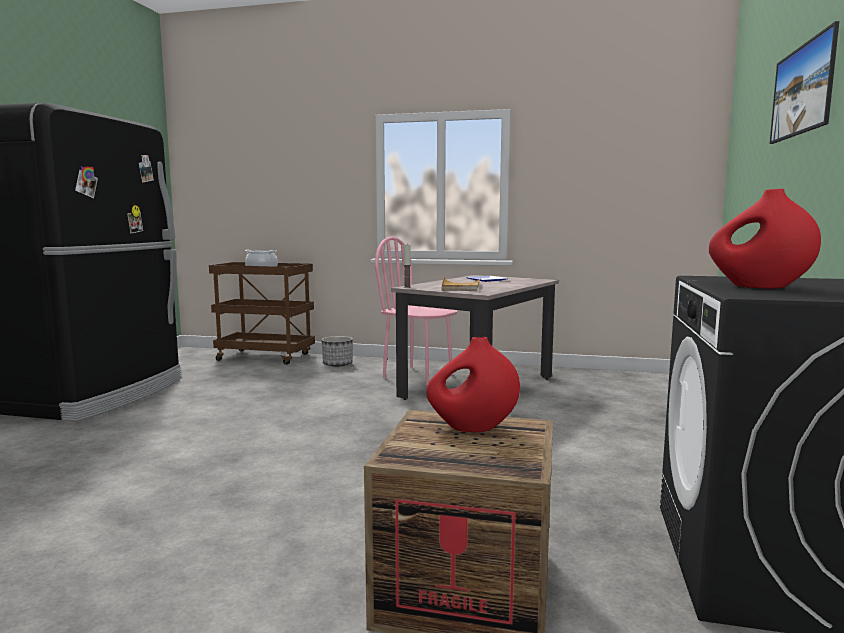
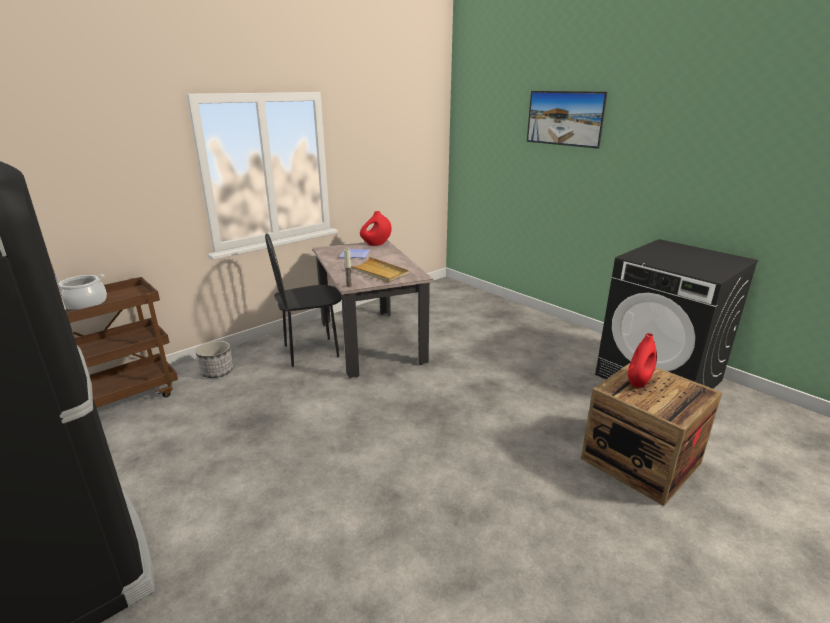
camera: 55 degrees left, 15 degrees up
pink chair [375,236,457,386] -> black chair [265,233,342,367]
red vase [709,189,821,289] -> red vase moved to [360,211,391,246]

